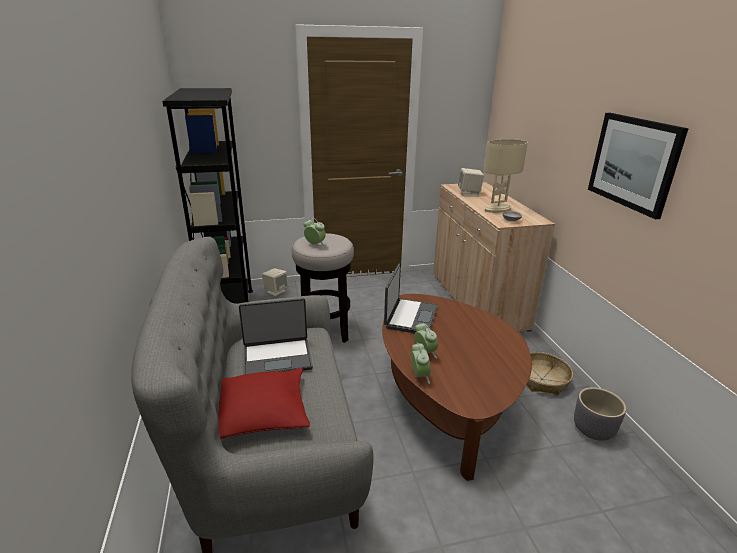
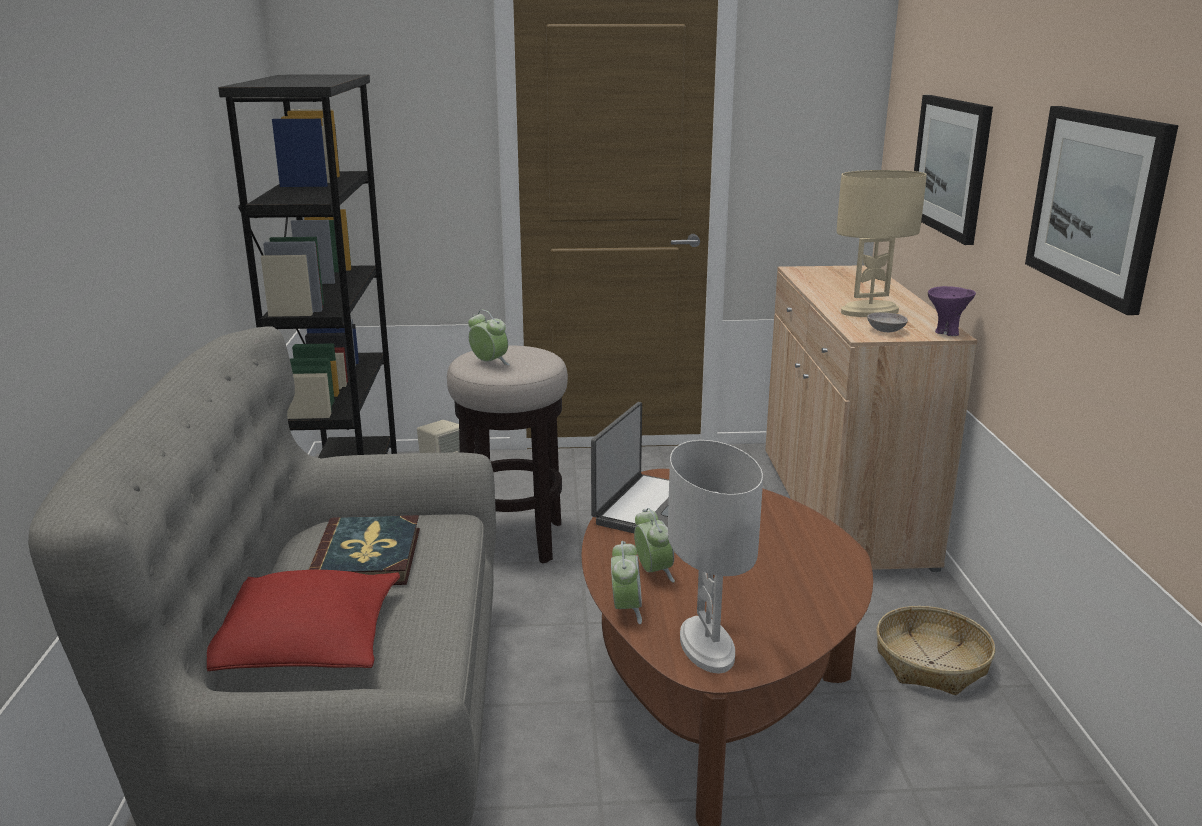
camera: 10 degrees right, 5 degrees down
laptop [239,298,313,375] -> book [309,515,420,585]
beige speaker [458,168,484,196] -> none
grey planter [574,387,626,441] -> none
none -> white table lamp [668,440,763,673]
none -> picture [914,95,993,245]
none -> purple bowl [928,286,976,336]

